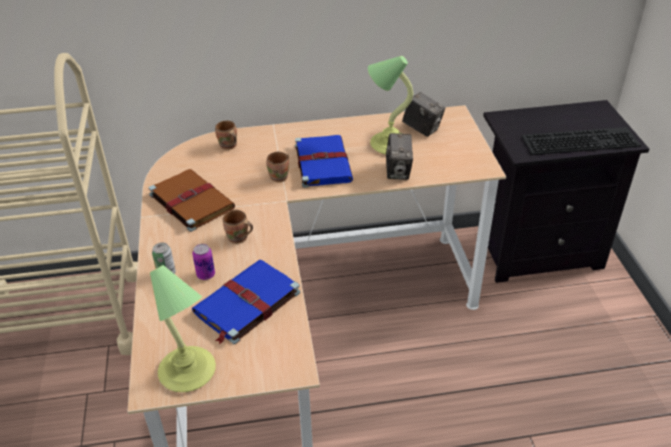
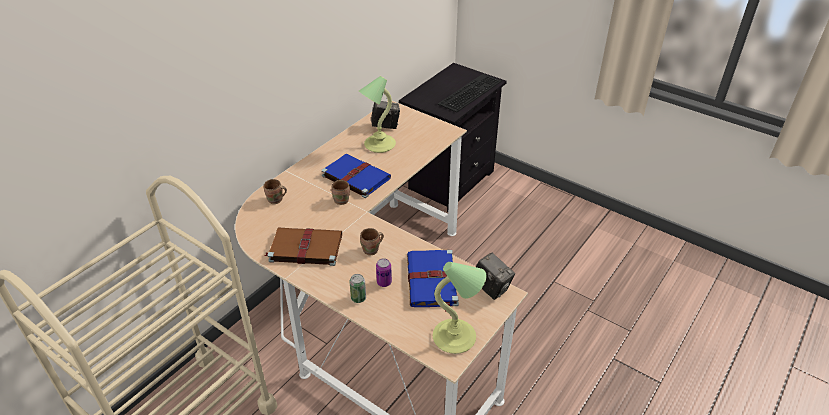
camera: 45 degrees left, 0 degrees up
camera [386,133,413,180] -> camera moved to [476,252,515,300]

